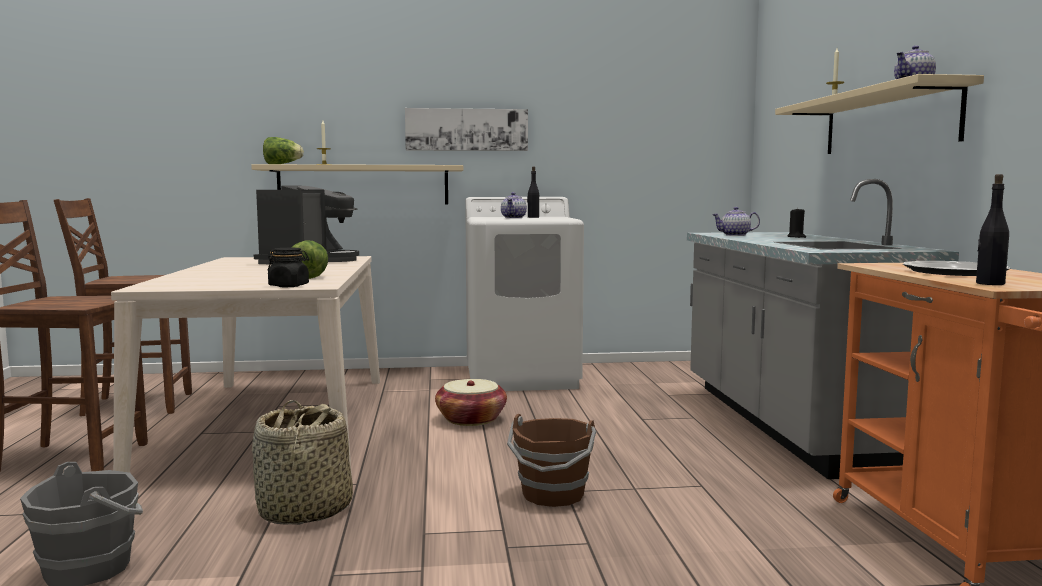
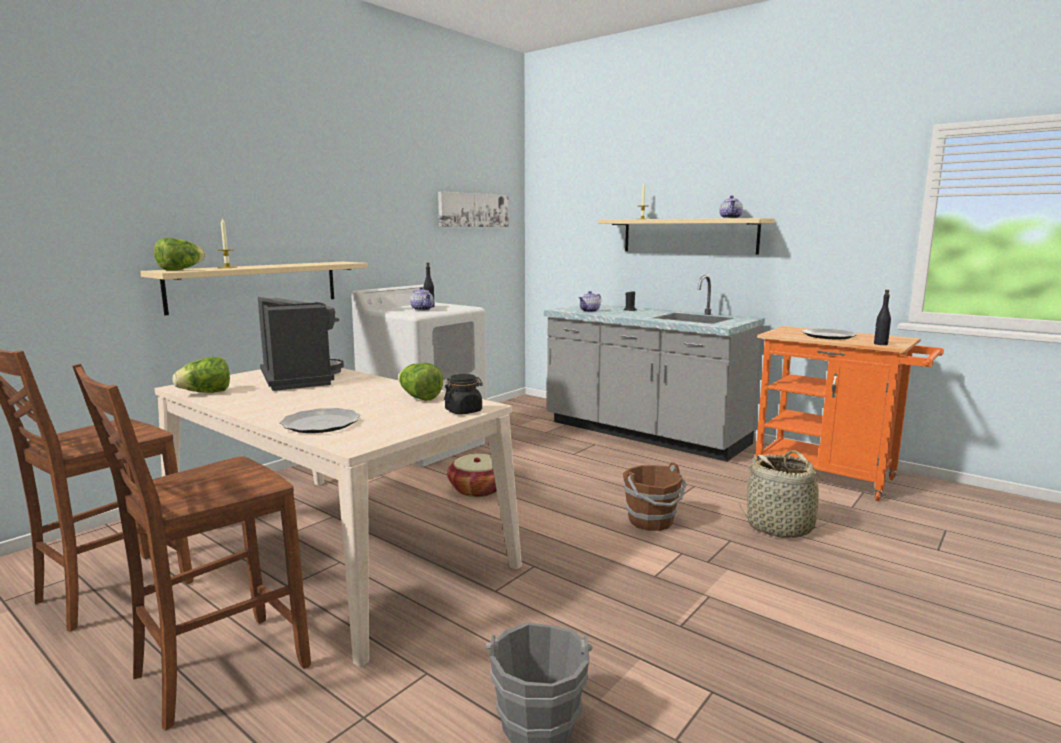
camera: 45 degrees left, 5 degrees up
basket [252,400,353,525] -> basket moved to [739,450,835,538]
picture [405,108,528,151] -> picture moved to [438,192,509,227]
none -> lettuce [173,357,230,393]
none -> plate [279,408,361,433]

